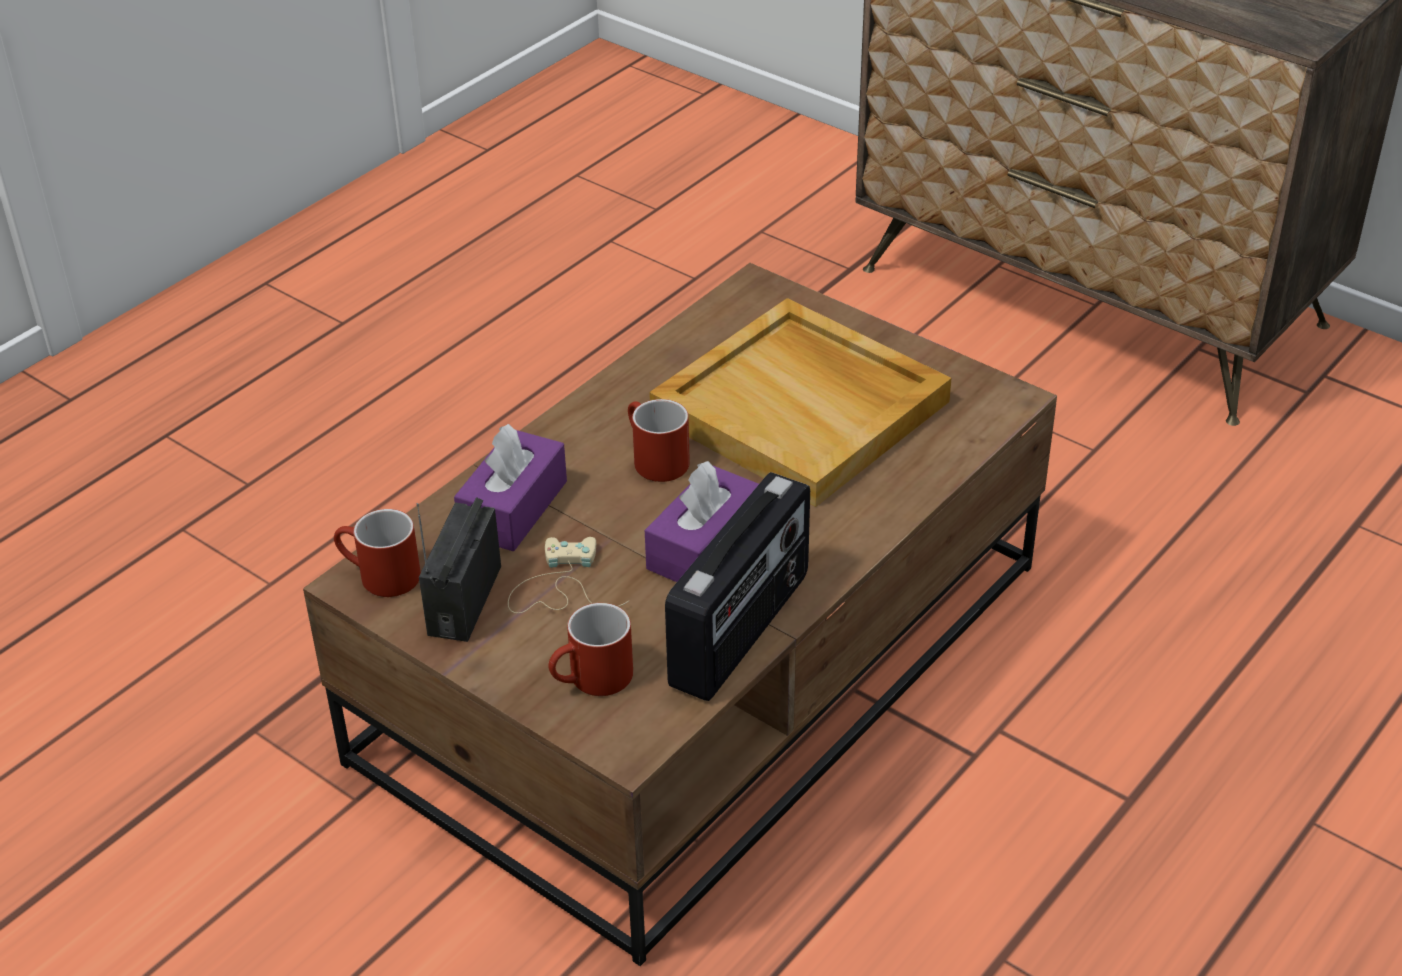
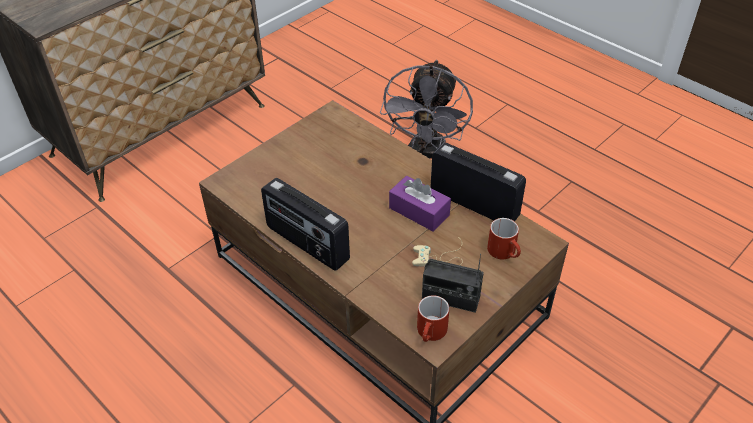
camera: 85 degrees left, 5 degrees up
purple tissue box [454,424,567,551] -> none
red mug [628,399,690,482] -> none
beige tray [649,298,952,507] -> none
none -> radio [261,178,350,271]
none -> grey fan [380,60,473,159]

